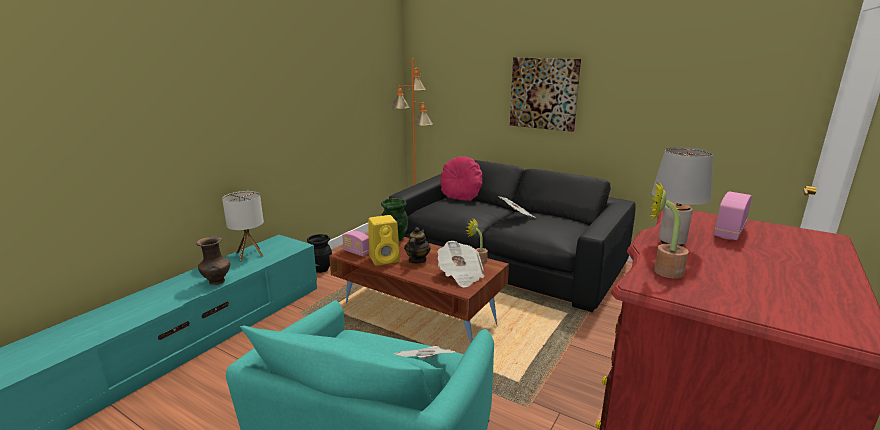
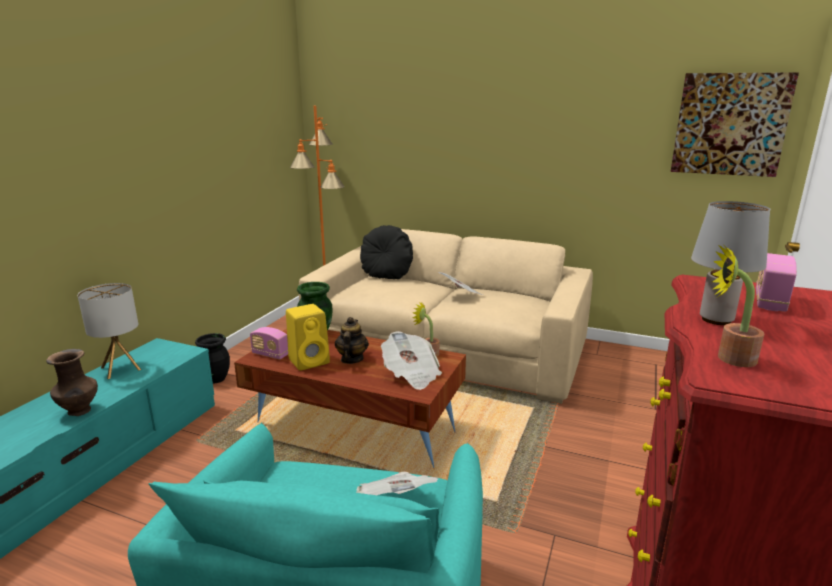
camera: 10 degrees left, 0 degrees up
black sofa [389,160,636,312] -> beige sofa [299,229,593,404]
pink pillow [440,156,483,201] -> black pillow [360,225,413,279]
picture [510,57,581,132] -> picture moved to [671,72,799,177]

